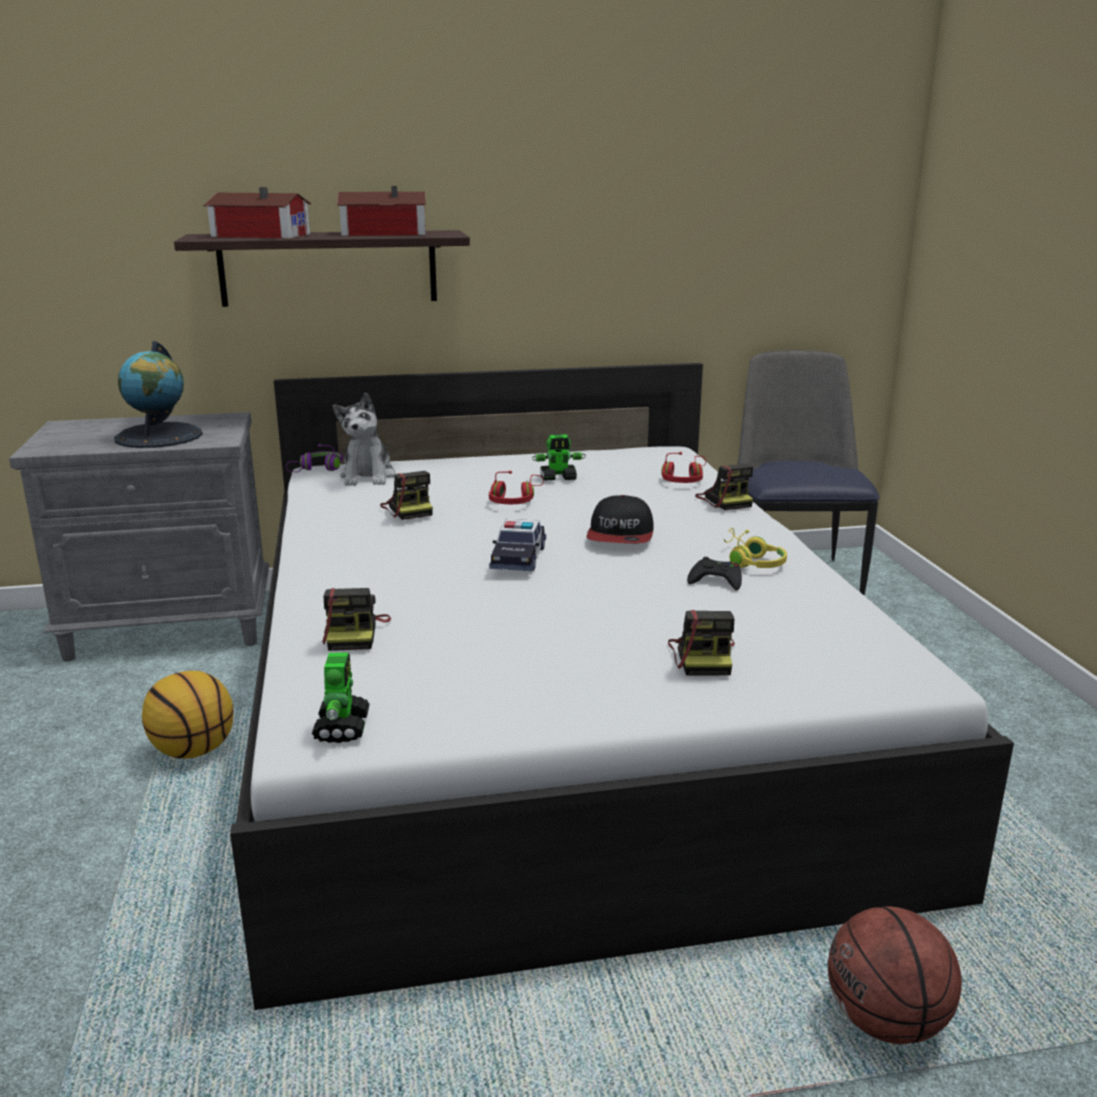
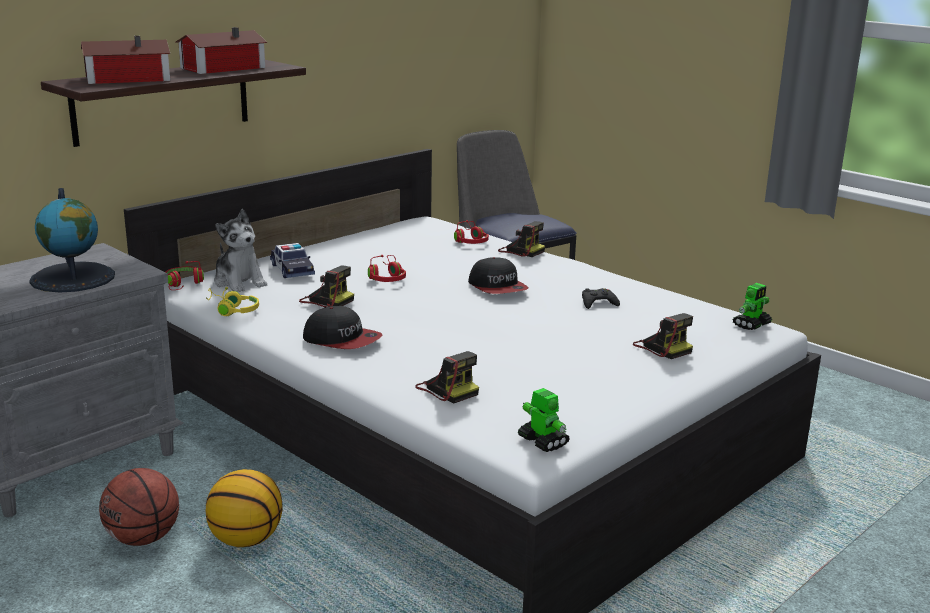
camera: 35 degrees left, 0 degrees up
purple headphones [286,444,343,472] -> red headphones [166,261,204,290]
toy car [490,519,546,571] -> toy car moved to [270,243,315,278]
toy robot [532,434,586,481] -> toy robot moved to [732,283,772,330]
yellow headphones [724,528,787,568] -> yellow headphones moved to [206,287,259,316]
basketball [828,906,962,1044] -> basketball moved to [99,468,179,546]
none -> cap [303,306,383,349]

